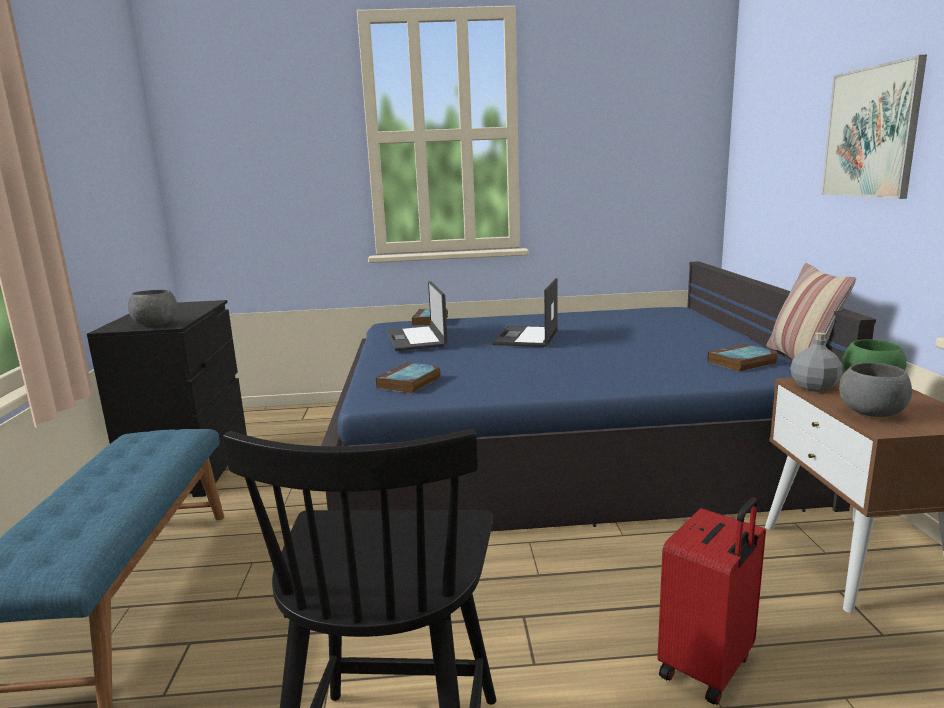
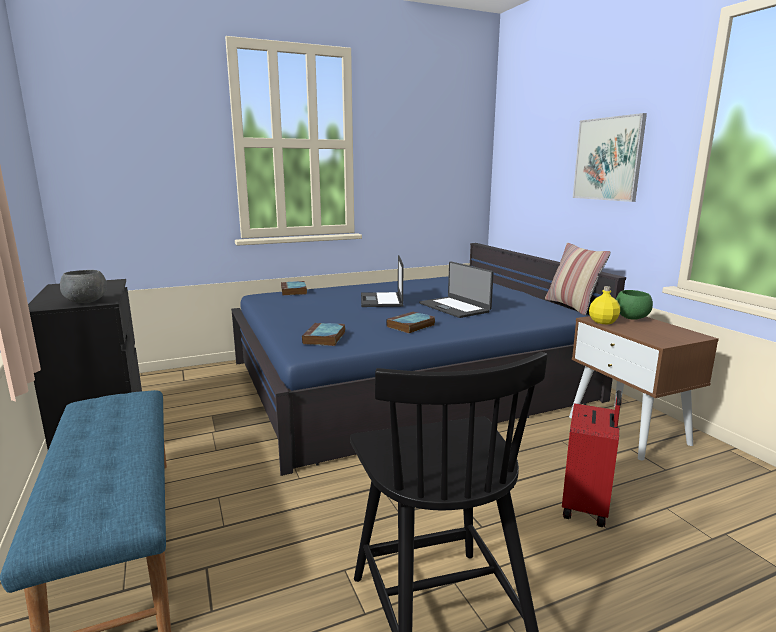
camera: 20 degrees left, 0 degrees up
laptop [386,281,448,351] -> laptop moved to [419,261,494,318]
book [708,344,778,372] -> book moved to [386,311,435,334]
grey bottle [790,332,842,392] -> yellow bottle [589,286,620,324]
grey bowl [839,362,912,417] -> none

